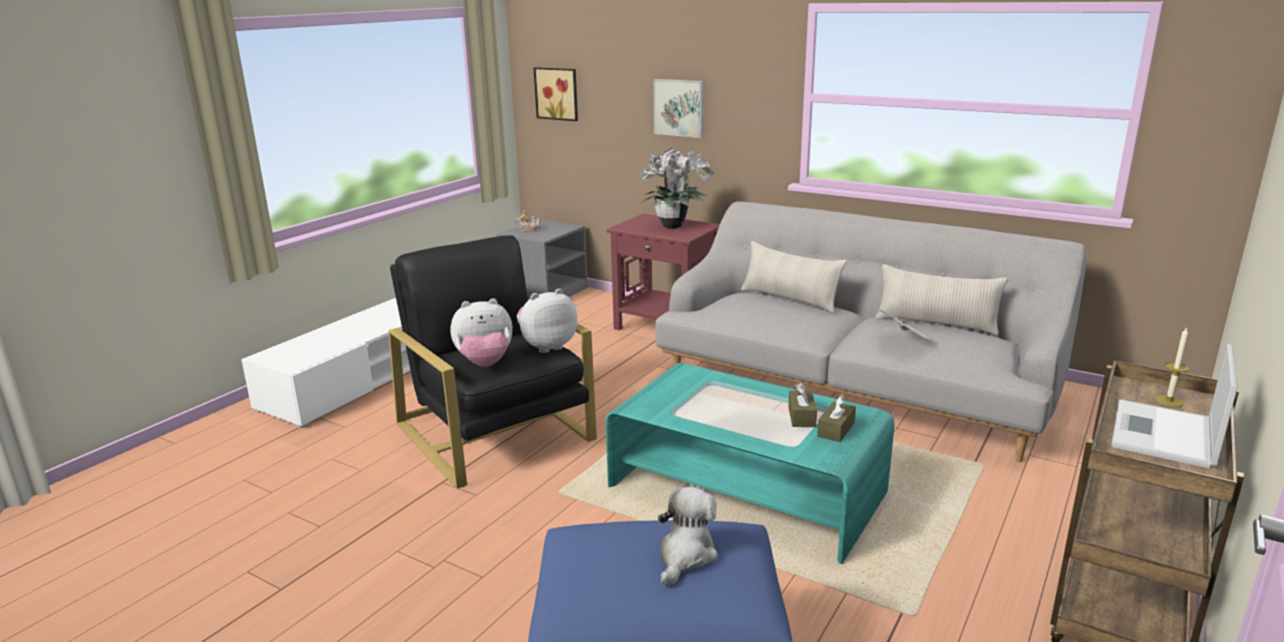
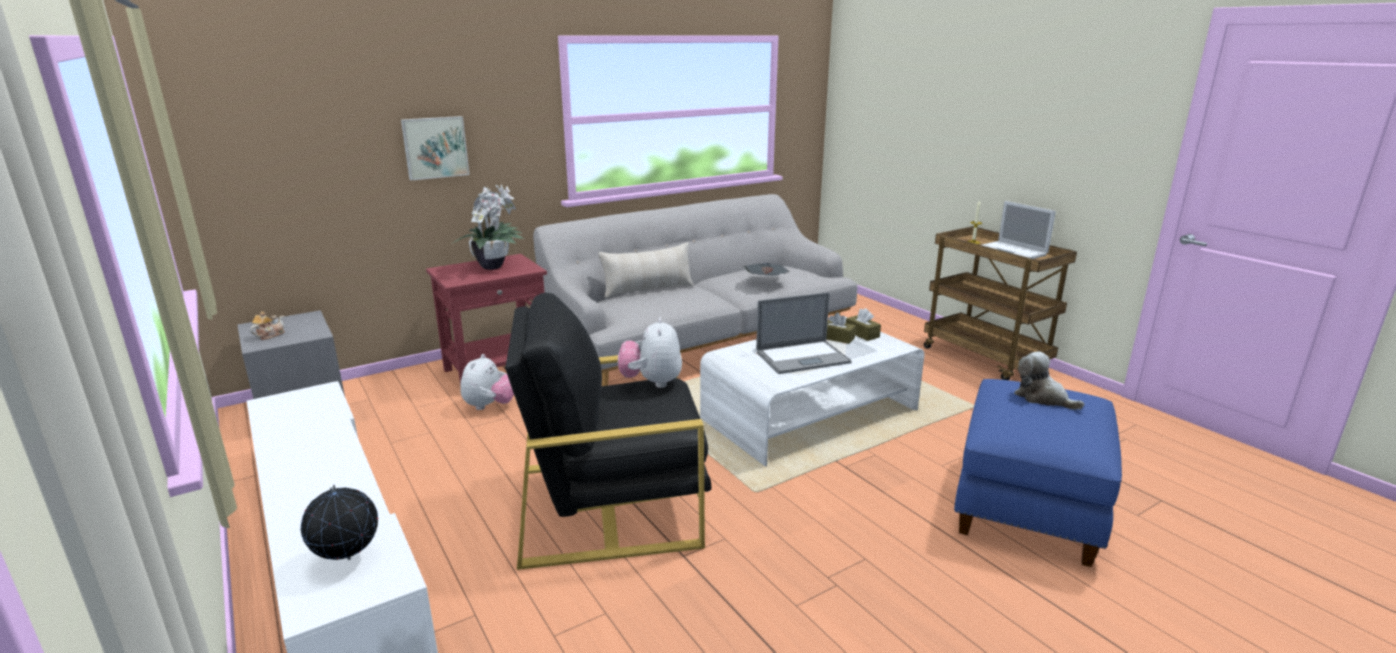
camera: 65 degrees left, 0 degrees up
plush toy [450,298,512,367] -> plush toy moved to [460,354,514,410]
picture [534,67,578,121] -> none
turquoise coffee table [606,363,895,564] -> white coffee table [700,317,924,467]
beige pillow [875,264,1008,335] -> none
none -> globe [301,485,378,560]
none -> laptop [756,292,852,374]

